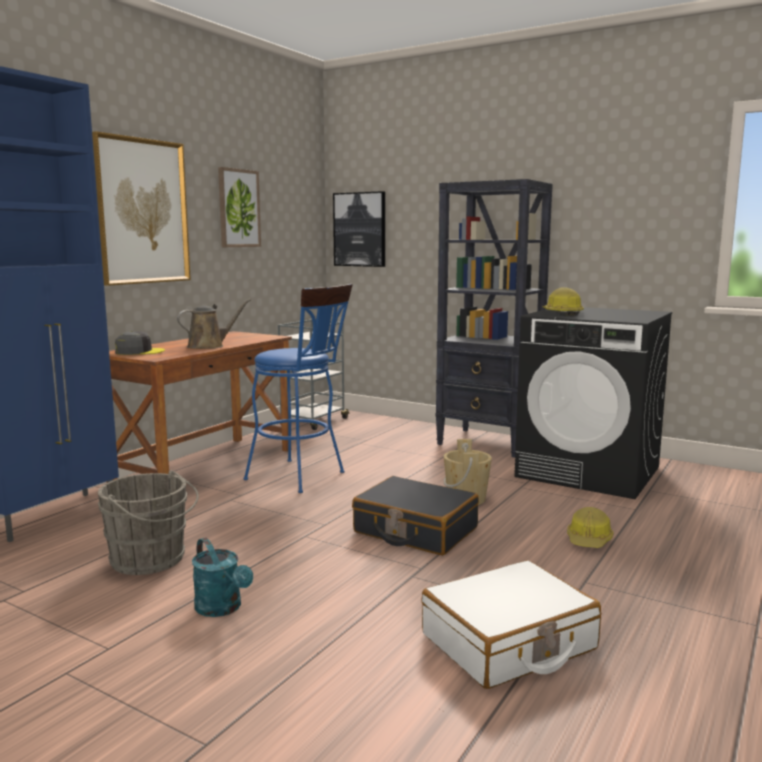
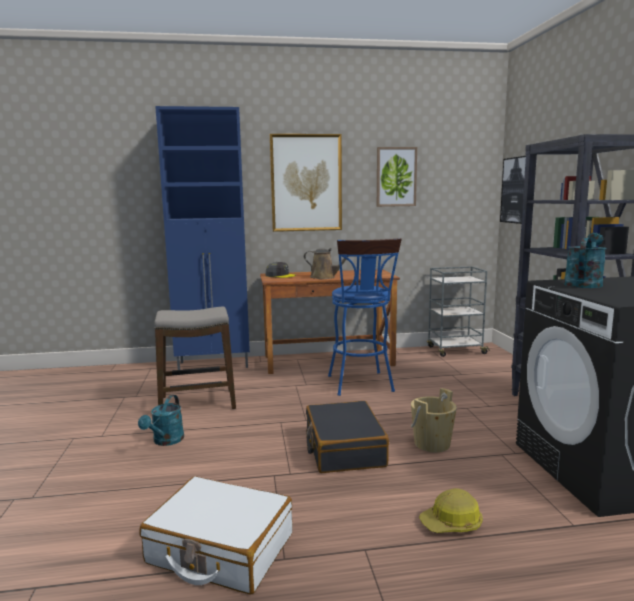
camera: 50 degrees right, 0 degrees up
grey bucket [98,470,199,575] -> stool [154,307,236,409]
hard hat [542,287,584,316] -> turquoise watering can [564,233,607,288]

